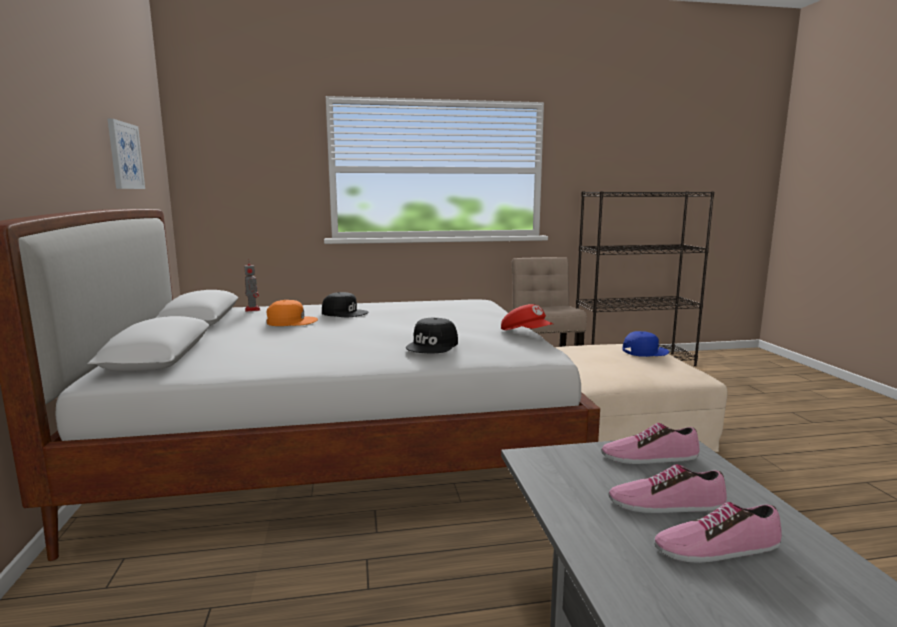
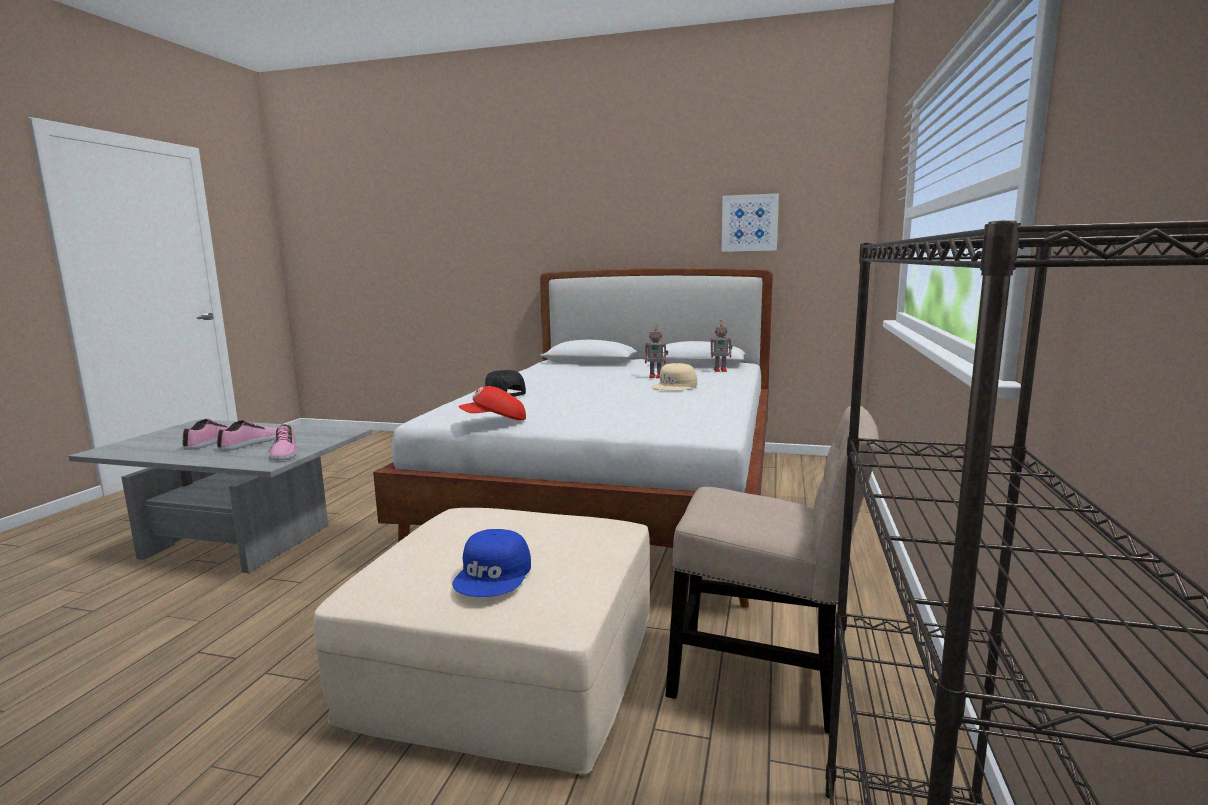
camera: 115 degrees right, 0 degrees up
orange cap [266,300,318,326] -> toy robot [645,324,668,378]
black cap [322,292,368,317] -> beige cap [651,363,697,391]
shoe [601,423,700,464] -> shoe turned 135 degrees clockwise [269,424,297,460]

